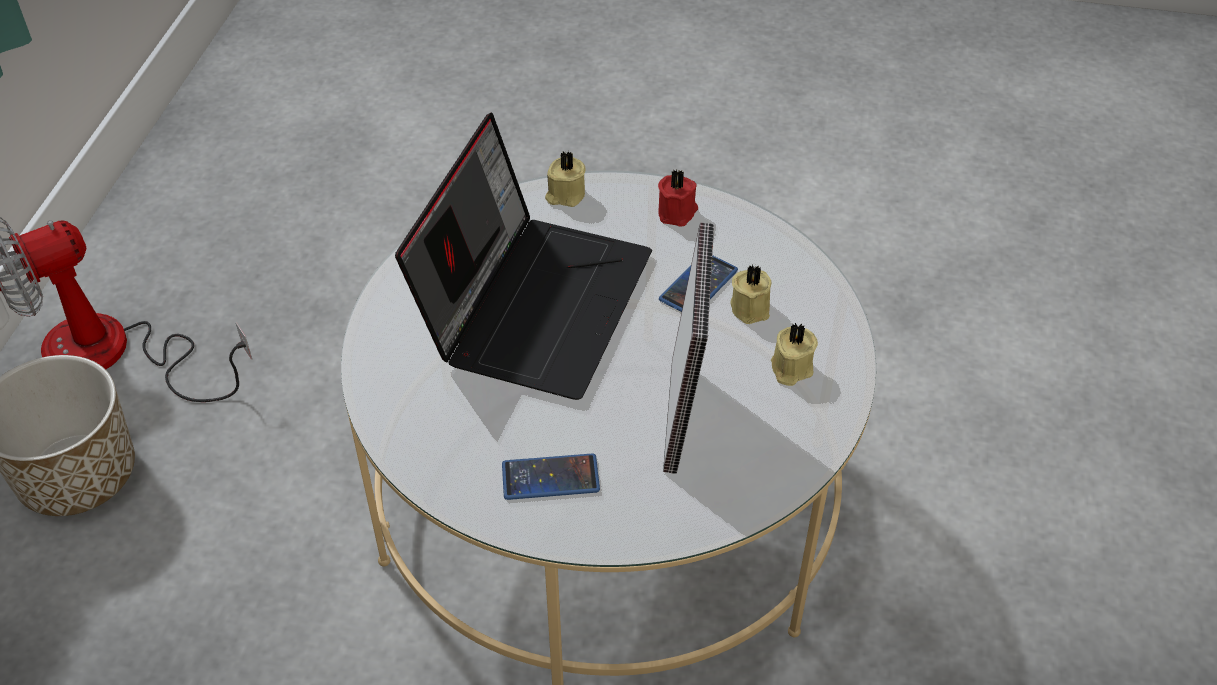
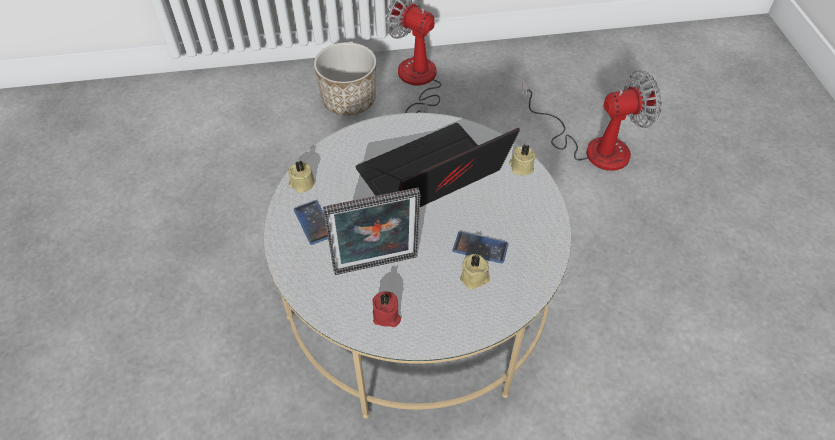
camera: 70 degrees right, 5 degrees up
laptop [395,112,652,400] -> laptop turned 150 degrees clockwise [356,123,520,207]
red candle [658,169,698,226] -> red candle moved to [372,291,401,327]
beige candle [771,323,818,386] -> beige candle moved to [288,160,315,193]
none -> fan [521,70,662,171]

